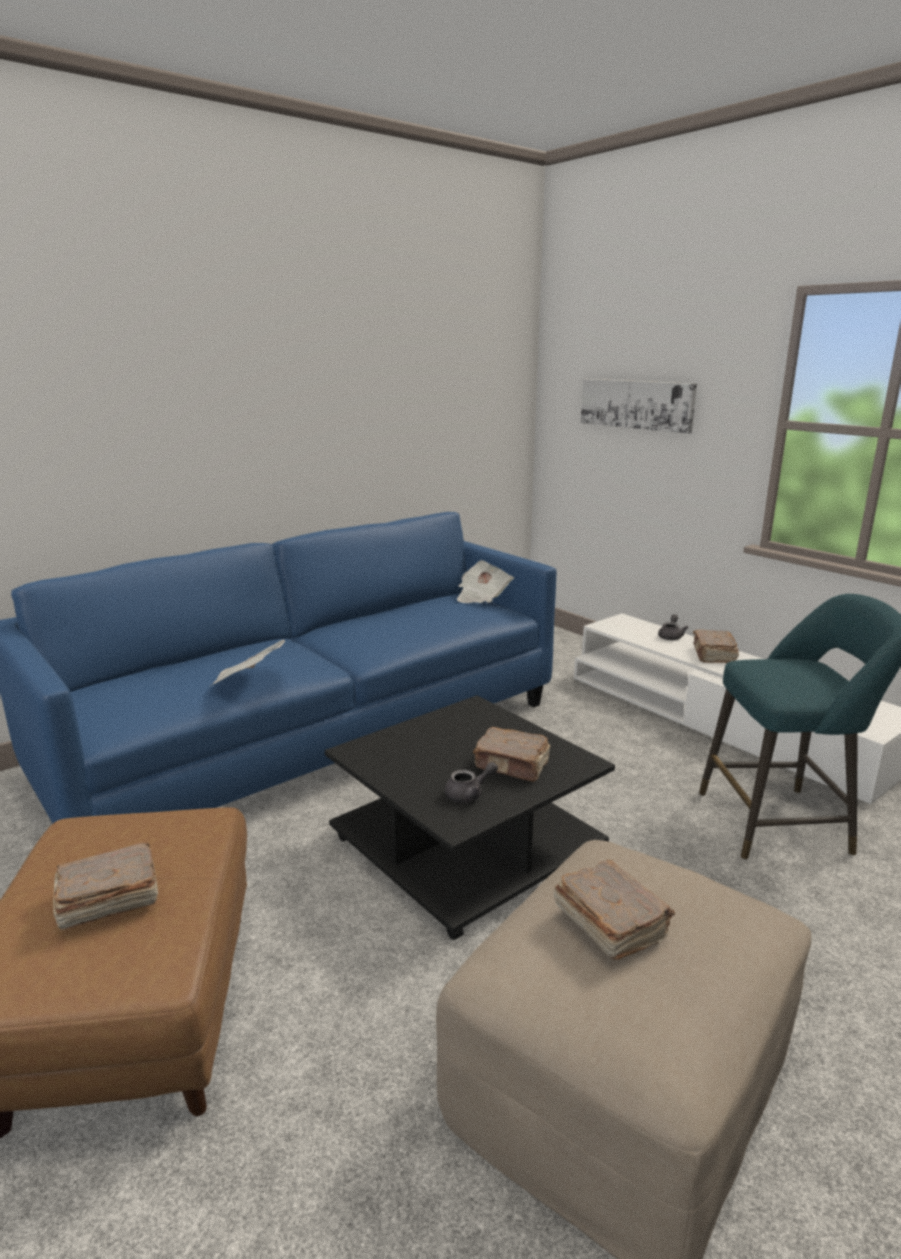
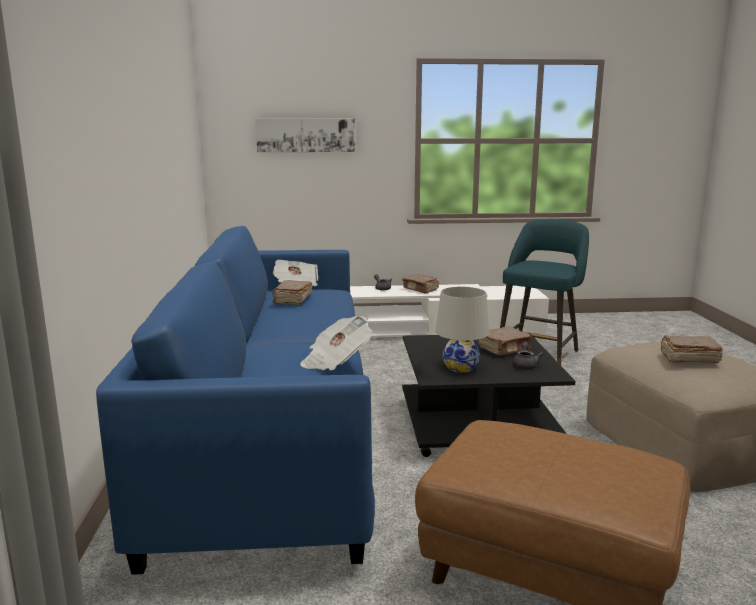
camera: 55 degrees left, 5 degrees down
brown book [53,842,158,931] -> brown book moved to [272,280,313,305]
none -> white table lamp [435,287,489,373]

